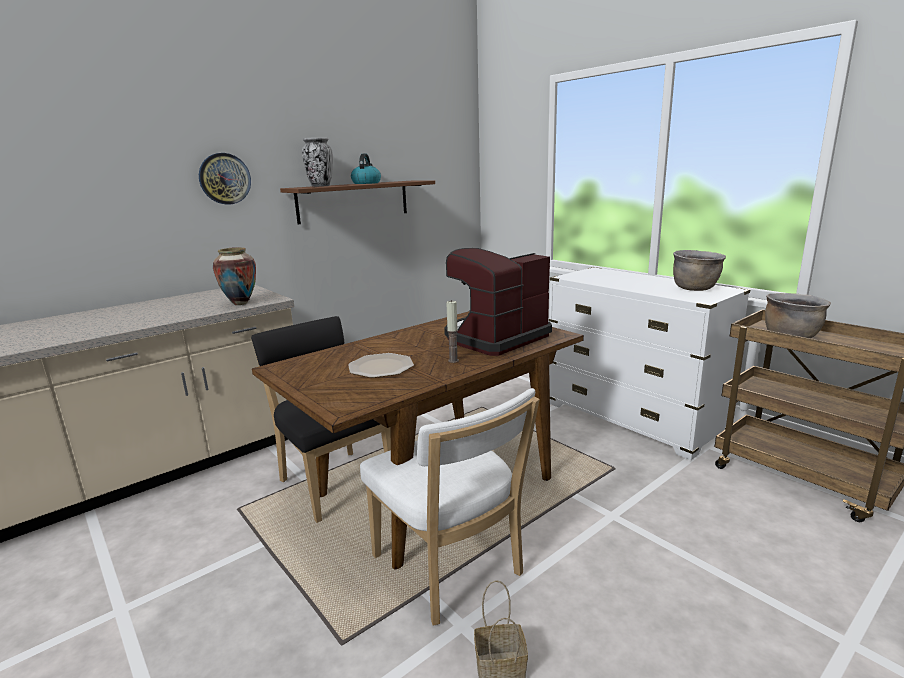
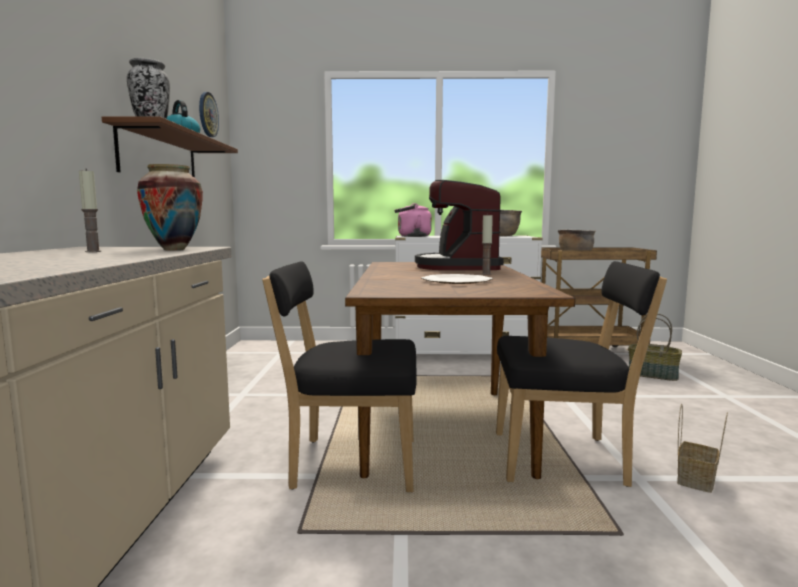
camera: 50 degrees left, 10 degrees down
wall clock [199,153,251,205] -> wall clock moved to [199,92,219,137]
white chair [360,388,540,626] -> black chair [496,261,667,487]
none -> candle [79,169,101,252]
none -> pink kettle [395,203,432,237]
none -> basket [628,313,682,381]

